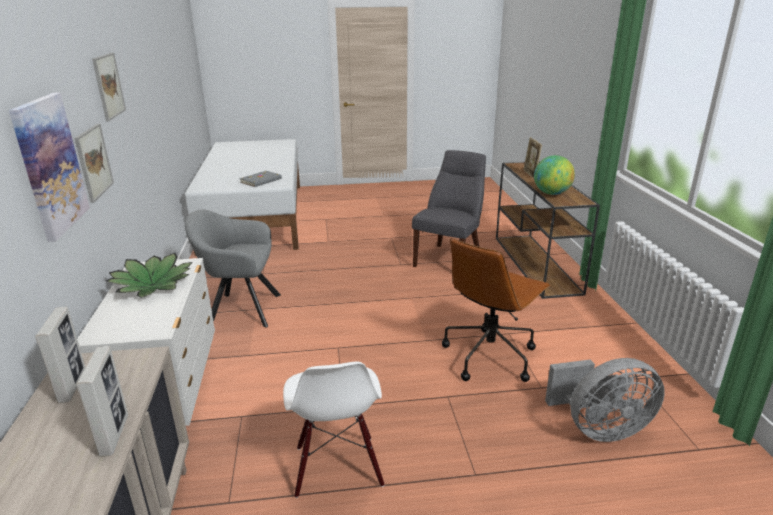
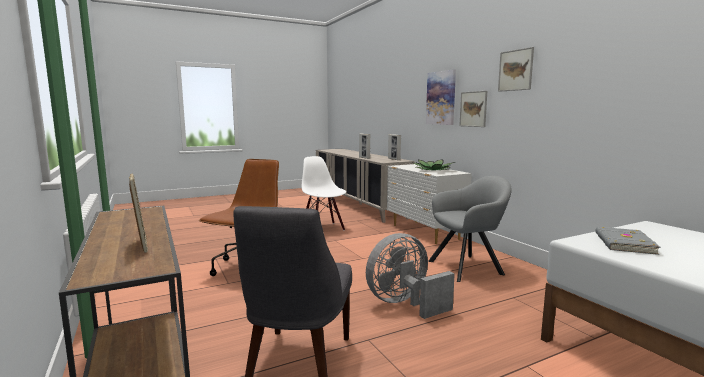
camera: 160 degrees right, 15 degrees down
globe [534,155,575,195] -> none
grey fan [545,358,665,442] -> grey fan moved to [366,233,455,319]

